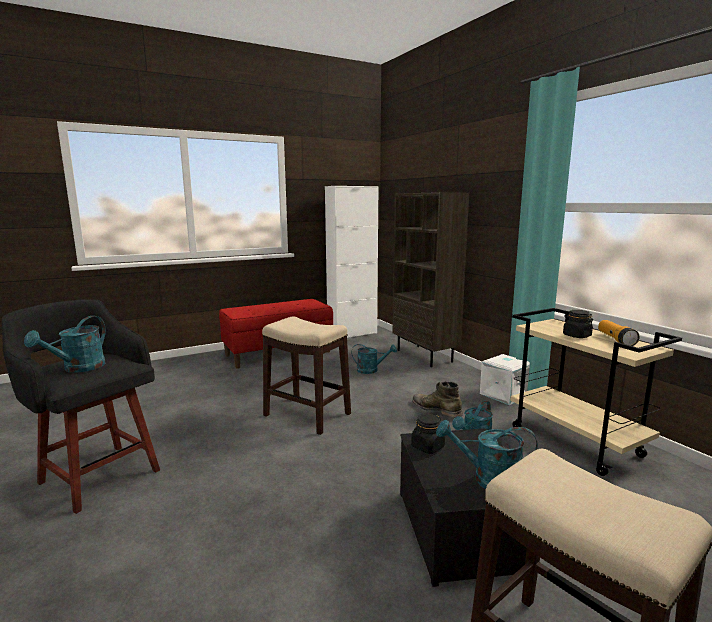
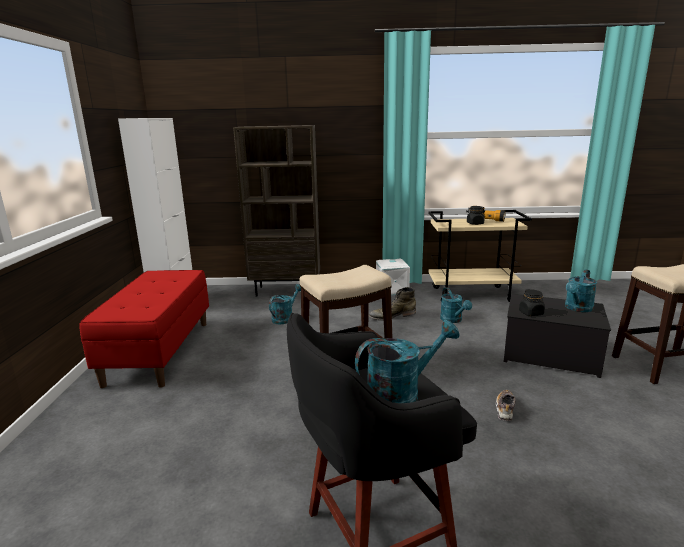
camera: 60 degrees left, 5 degrees up
turquoise watering can [24,316,106,373] -> turquoise watering can turned 75 degrees counterclockwise [355,320,460,403]
none -> shoe [496,390,516,421]

